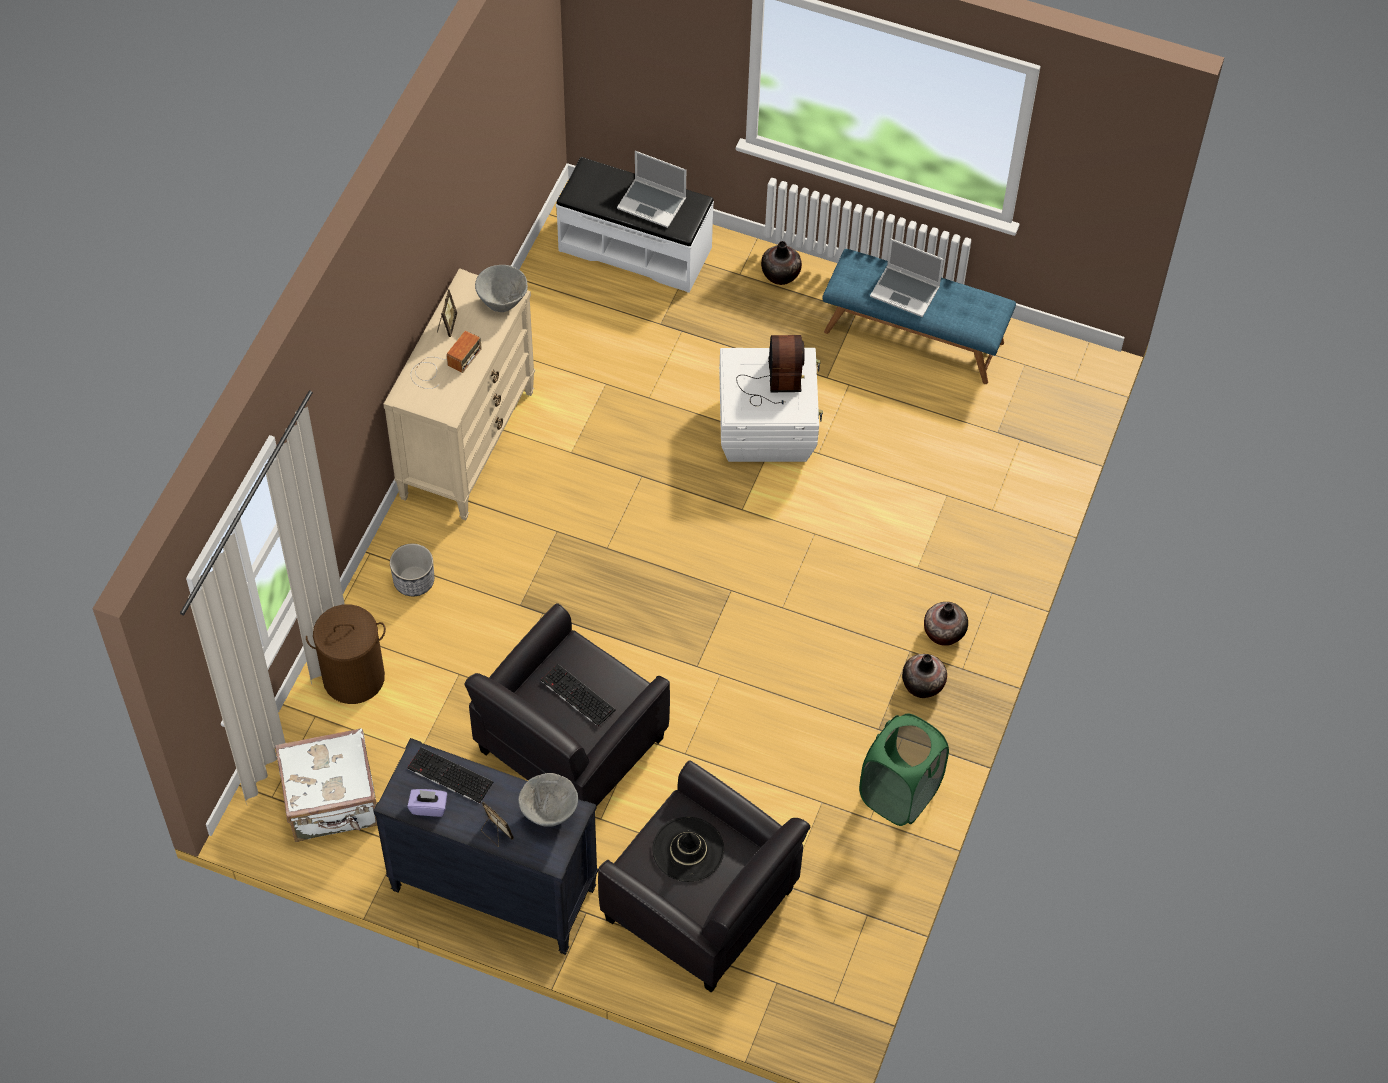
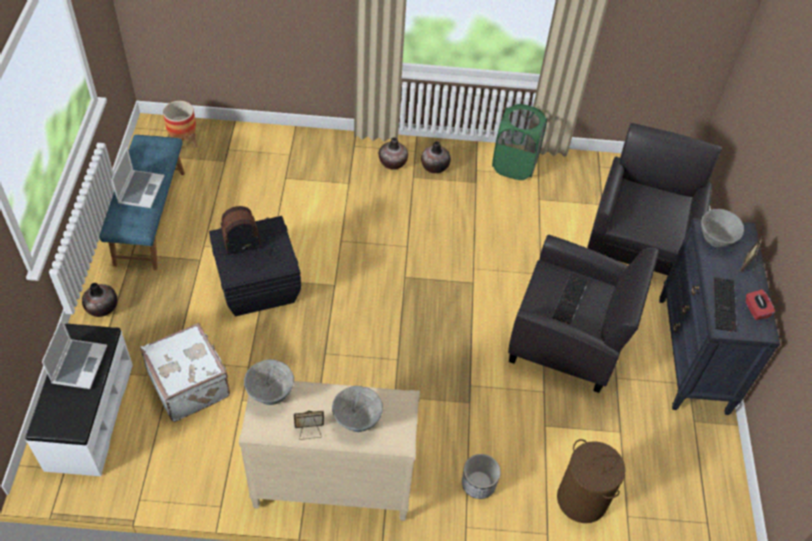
camera: 110 degrees left, 5 degrees down
white suitcase [275,728,377,842] -> white suitcase moved to [140,323,230,422]
purple tissue box [408,789,447,817] -> red tissue box [746,289,775,320]
radio [411,330,482,389] -> grey bowl [332,386,383,432]
black hat [653,817,724,882] -> none
white storage box [719,348,823,462] -> black storage box [209,216,301,316]
none -> planter [163,101,198,148]

